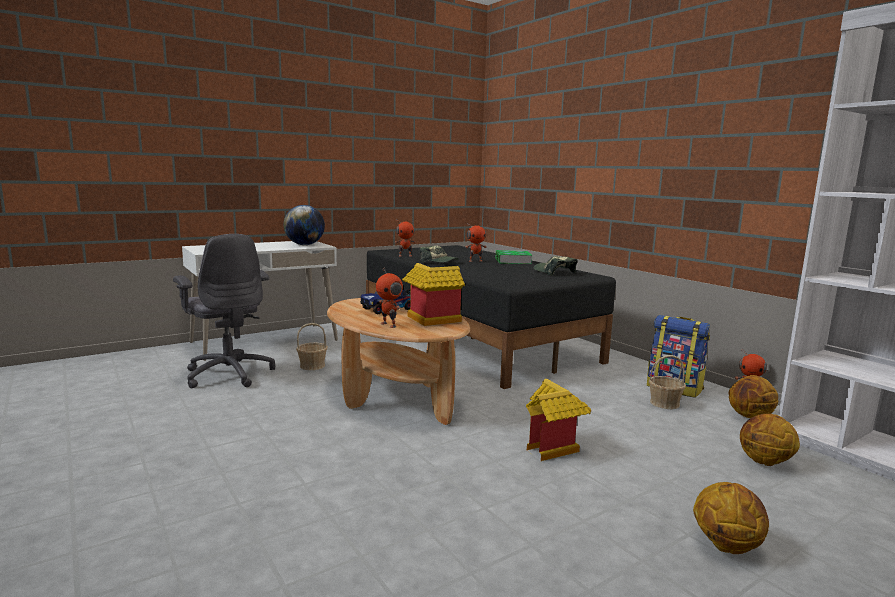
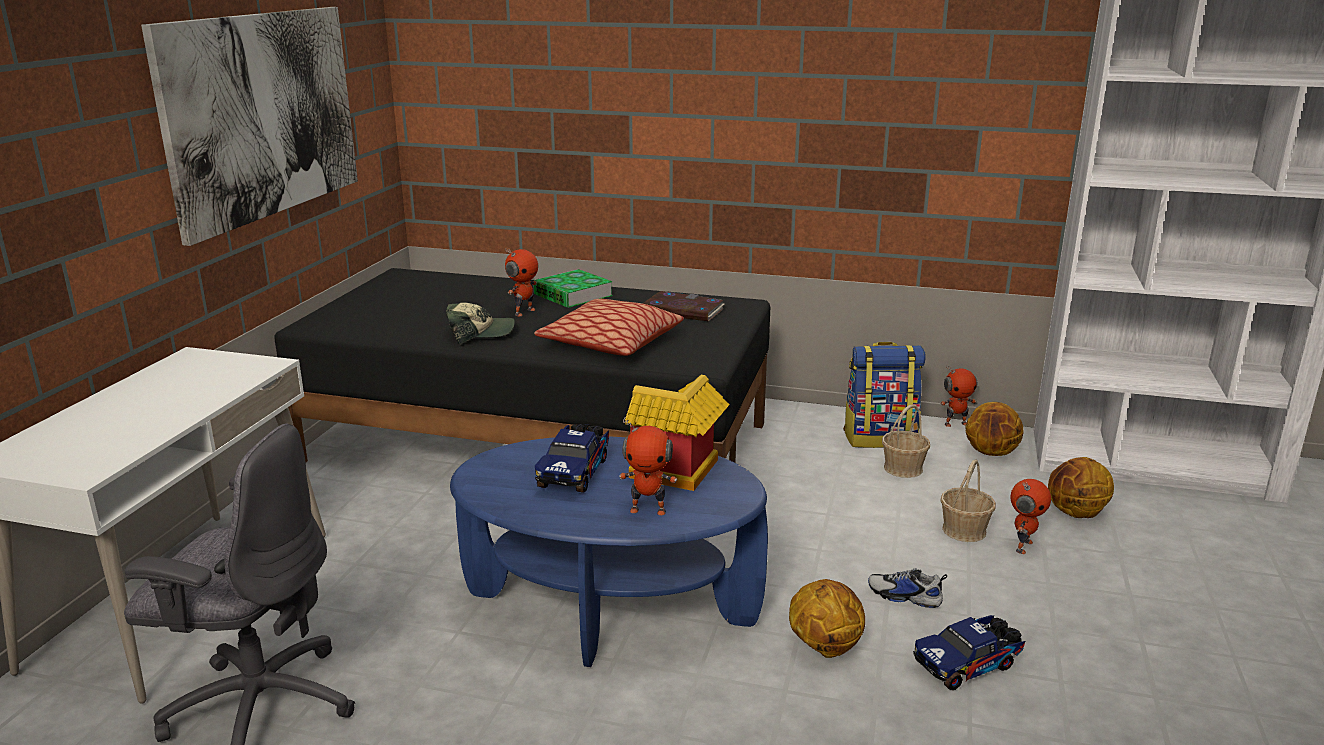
camera: 40 degrees left, 10 degrees up
globe [284,205,325,245] -> none
basket [296,323,328,370] -> basket moved to [941,459,996,542]
brown coffee table [327,298,470,425] -> blue coffee table [450,436,768,667]
toy robot [394,219,416,257] -> toy robot moved to [1011,479,1051,554]
toy house [526,379,591,461] -> shoe [868,568,947,608]
cap [533,256,577,276] -> book [643,291,724,321]
basketball [693,482,769,554] -> basketball moved to [789,579,865,658]
none -> picture [141,7,358,246]
none -> pillow [534,299,684,356]
none -> toy truck [913,615,1025,690]

